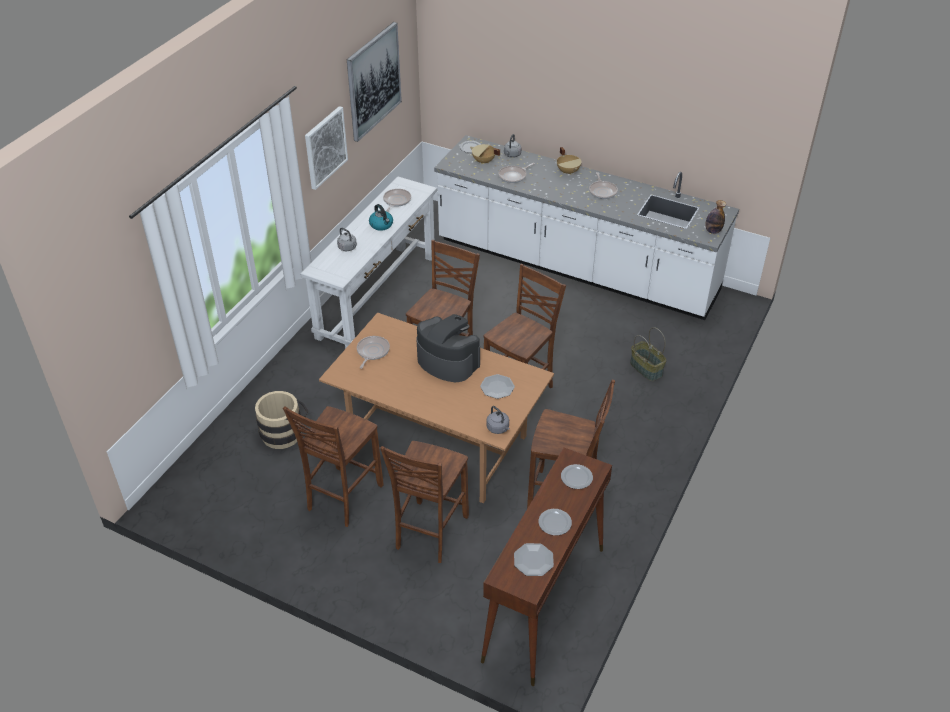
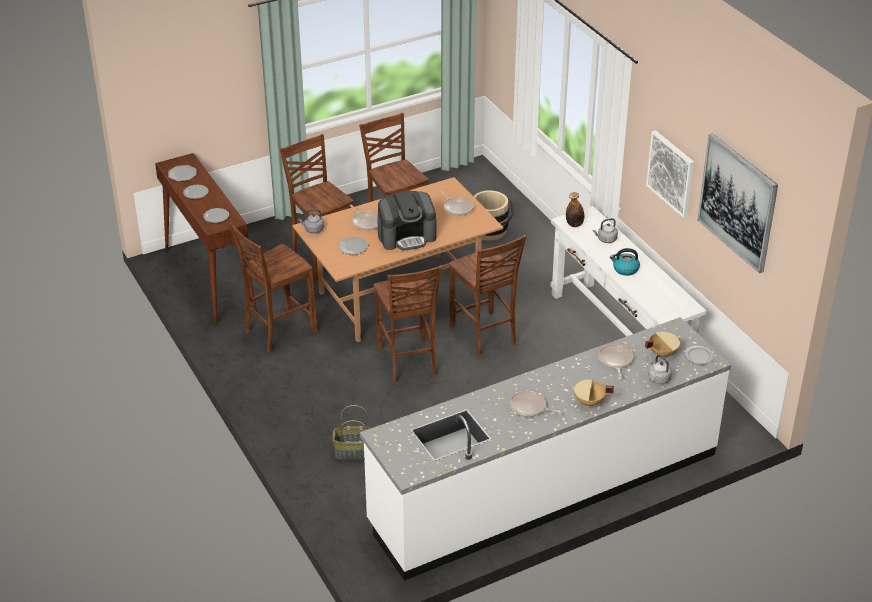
camera: 125 degrees right, 5 degrees down
frying pan [383,189,411,212] -> frying pan moved to [349,205,378,230]
bottle [705,200,726,234] -> bottle moved to [566,192,584,227]

